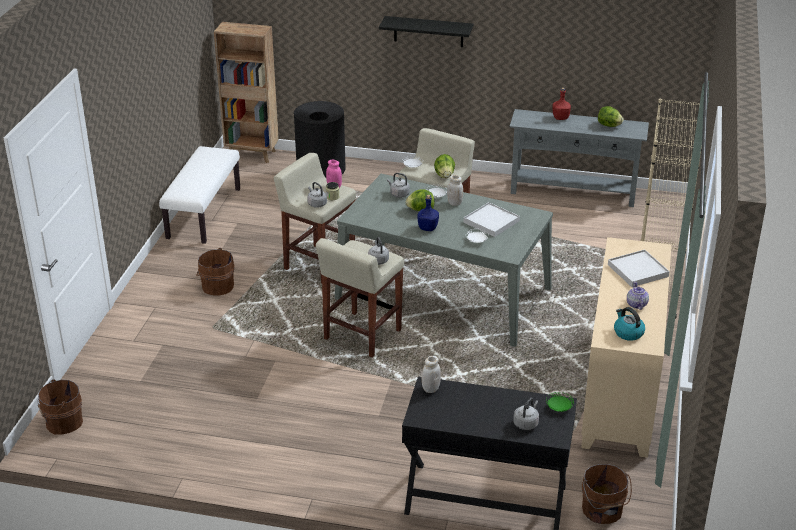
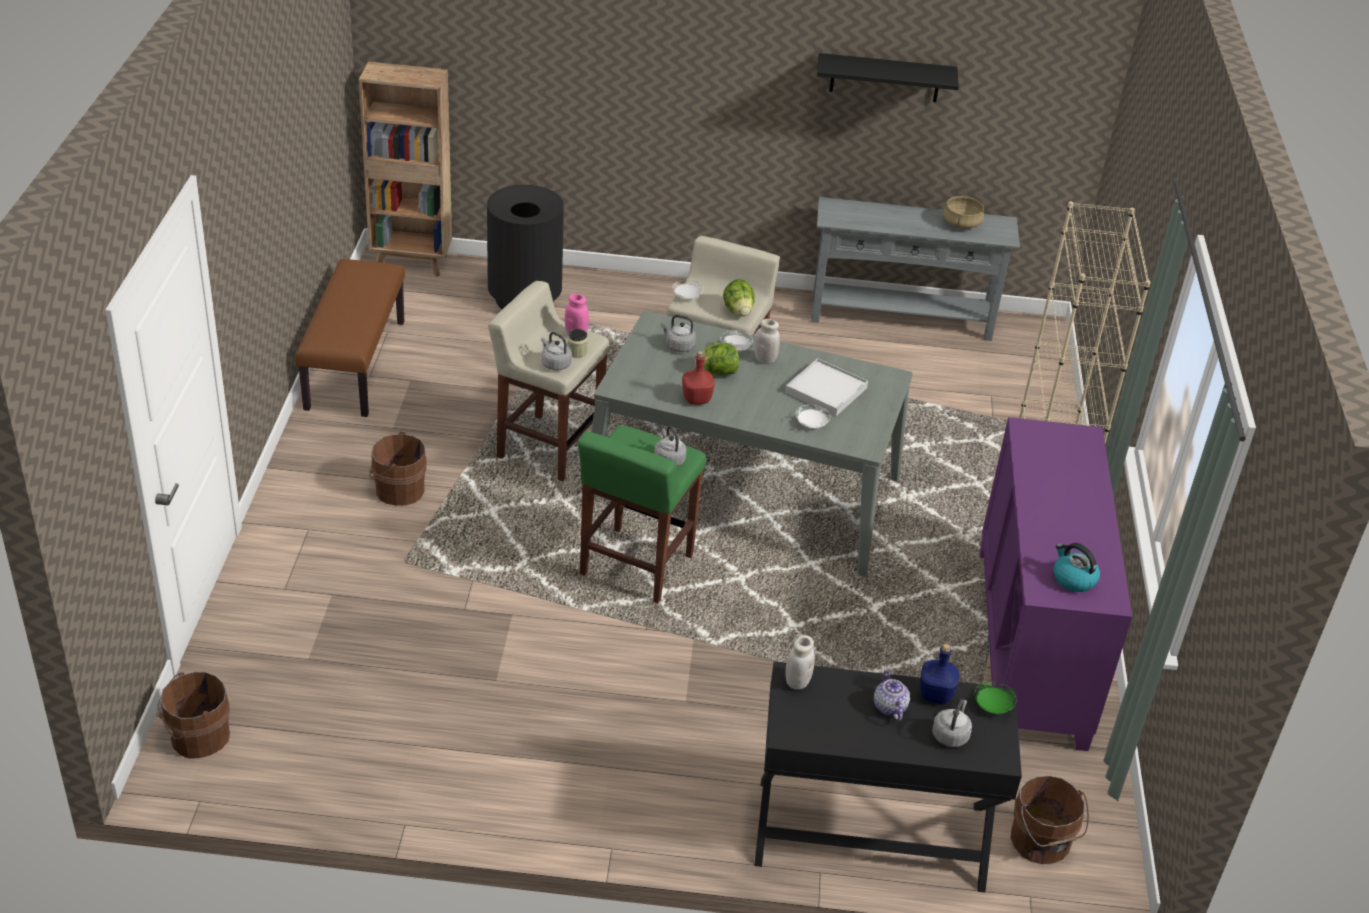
camera: 10 degrees left, 5 degrees up
white bench [159,146,240,244] -> brown bench [295,259,405,417]
beige stool [316,238,404,358] -> green stool [578,425,706,603]
black shelf [379,16,473,47] -> black shelf moved to [817,53,959,102]
blue bottle [417,195,439,231] -> blue bottle moved to [920,644,959,704]
red bottle [553,88,571,120] -> red bottle moved to [682,351,715,405]
beige cabinet [581,237,672,458] -> purple cabinet [980,417,1132,751]
lettuce [598,106,624,127] -> beige cooking pot [943,196,984,229]
white tray [608,250,670,287] -> none
teapot [627,281,649,310] -> teapot moved to [874,668,910,721]

